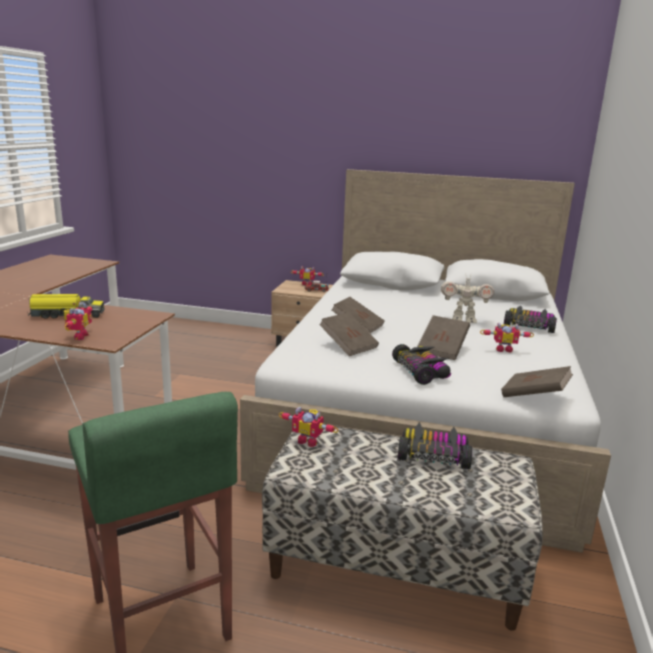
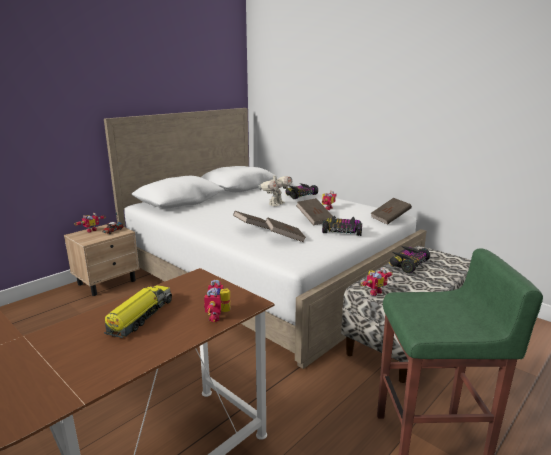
camera: 60 degrees left, 0 degrees up
toy robot [64,302,92,340] -> toy robot turned 120 degrees counterclockwise [204,280,230,322]

